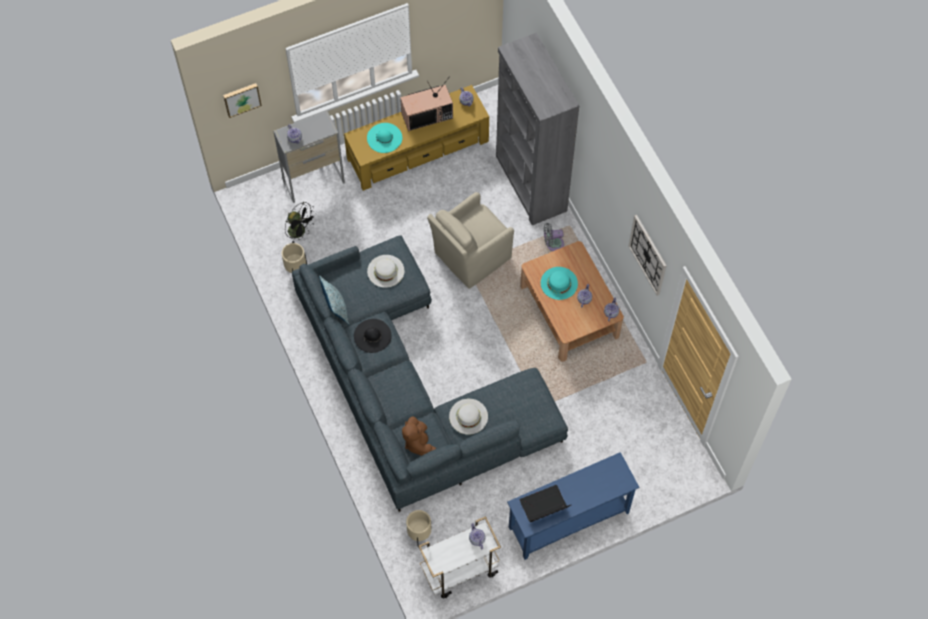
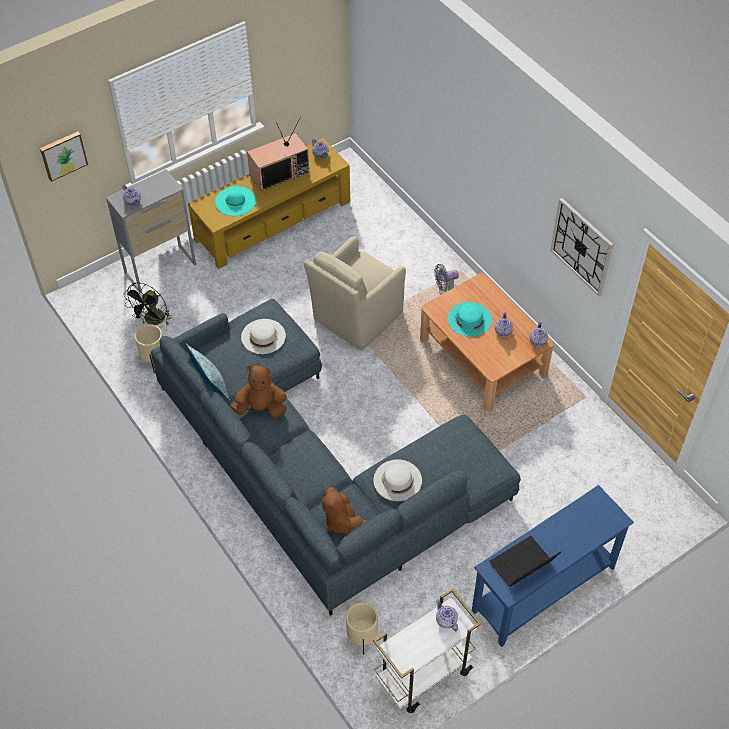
camera: 10 degrees left, 10 degrees down
black fan [285,202,316,243] -> black fan turned 90 degrees clockwise [124,283,172,326]
black hat [354,319,392,353] -> brown plush toy [230,365,287,418]
grey bookcase [496,33,579,225] -> none

